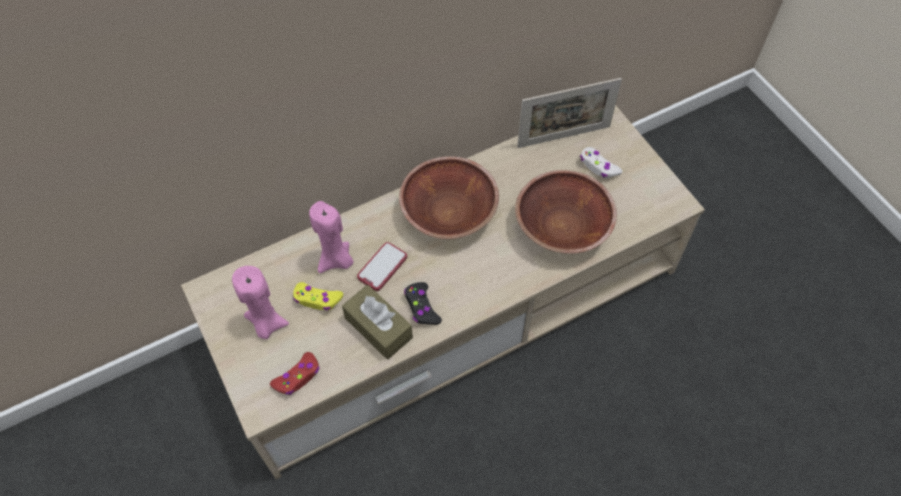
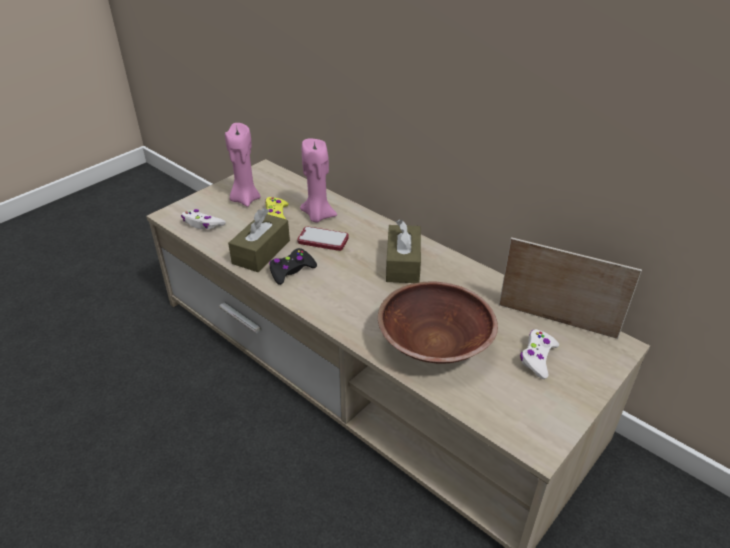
camera: 70 degrees right, 20 degrees down
red game controller [270,352,319,395] -> white game controller [181,209,226,229]
brown bowl [399,156,499,239] -> brown tissue box [386,219,421,283]
picture frame [517,78,622,148] -> picture frame turned 150 degrees clockwise [499,237,642,339]

